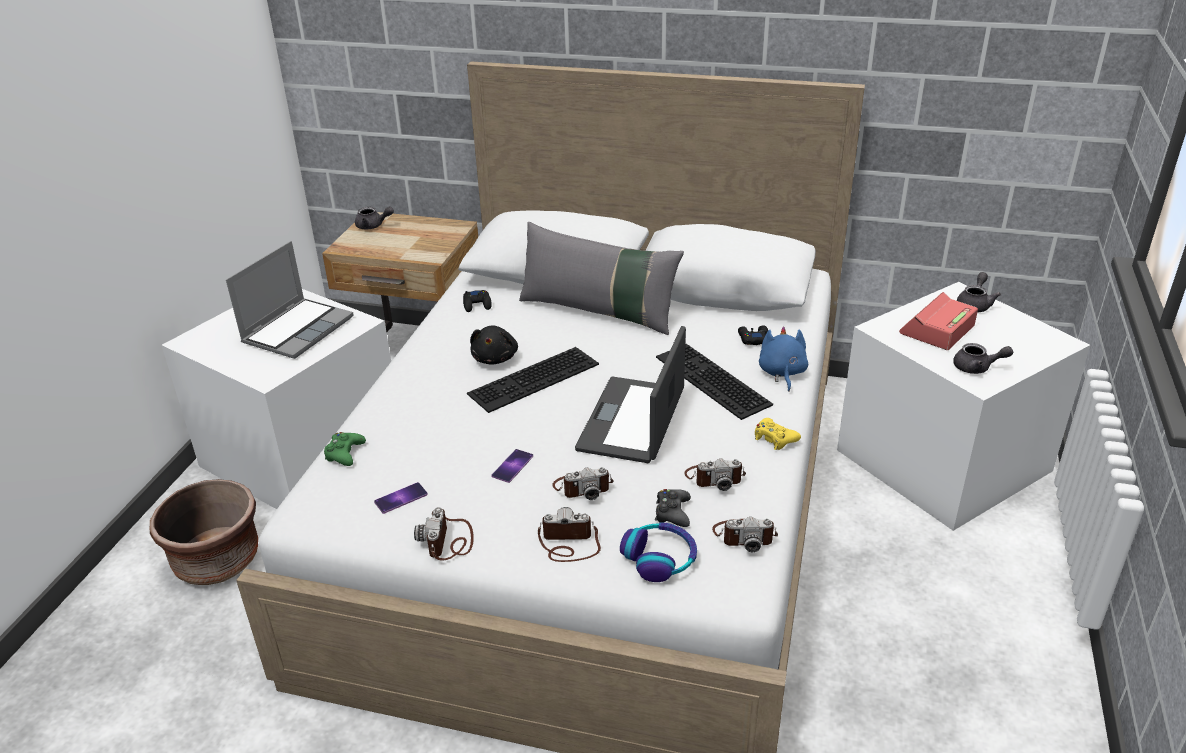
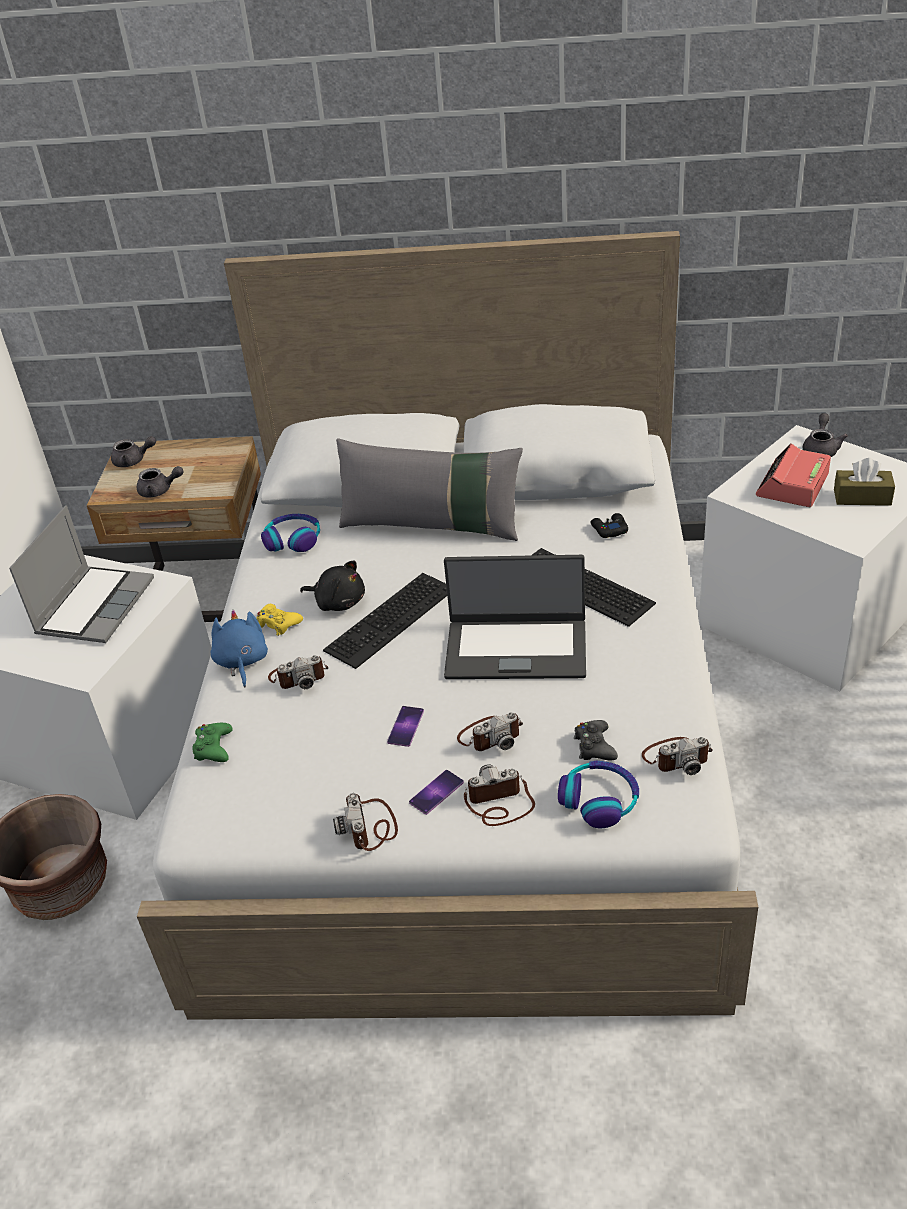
camera: 10 degrees left, 5 degrees up
phone [374,482,428,514] -> phone moved to [409,770,464,815]
black game controller [463,290,492,312] -> headphones [261,514,320,552]
black plush toy [470,325,518,365] -> black plush toy turned 60 degrees counterclockwise [300,560,365,611]
laptop [575,326,686,463] -> laptop turned 90 degrees counterclockwise [444,555,586,679]
camera [684,458,746,491] -> camera moved to [268,655,328,689]
yellow game controller [755,418,801,450] -> yellow game controller moved to [256,604,303,636]
blue plush toy [759,326,808,392] -> blue plush toy moved to [211,610,268,687]
grey teapot [953,343,1013,374] -> grey teapot moved to [137,466,183,497]
none -> brown tissue box [834,458,895,506]

